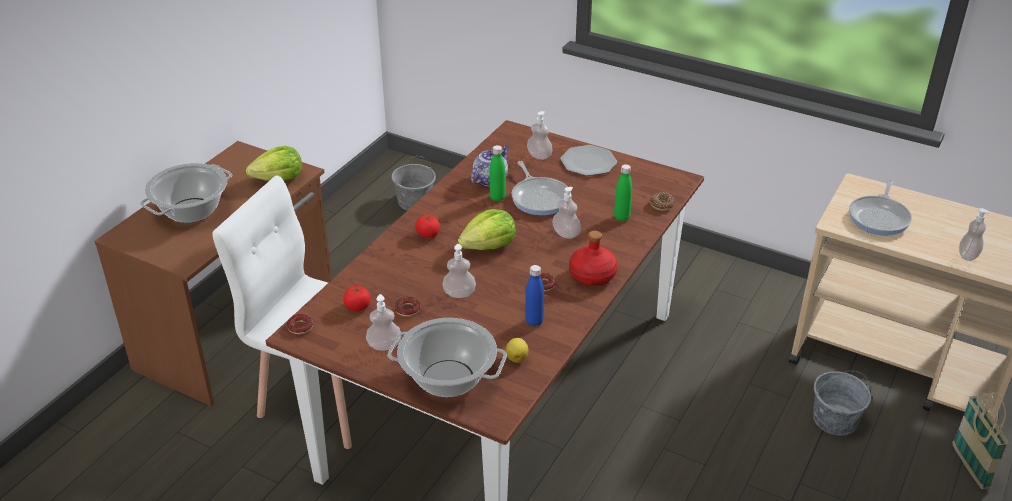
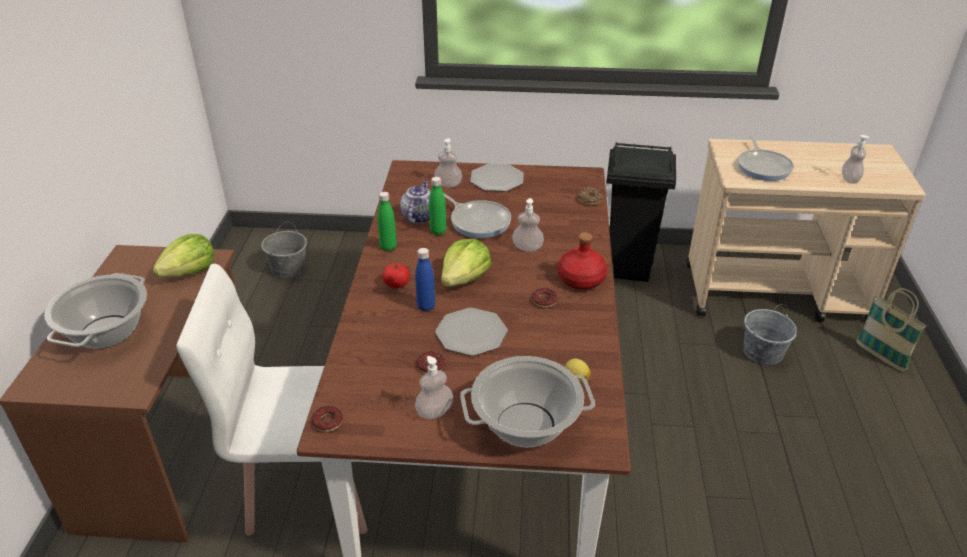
camera: 25 degrees left, 0 degrees up
tomato [343,286,371,311] -> none
soap dispenser [442,244,476,298] -> plate [435,308,508,356]
blue bottle [525,265,544,327] -> blue bottle moved to [415,248,435,311]
green bottle [614,164,632,221] -> green bottle moved to [377,192,397,251]
none -> black trash can [606,142,676,282]

